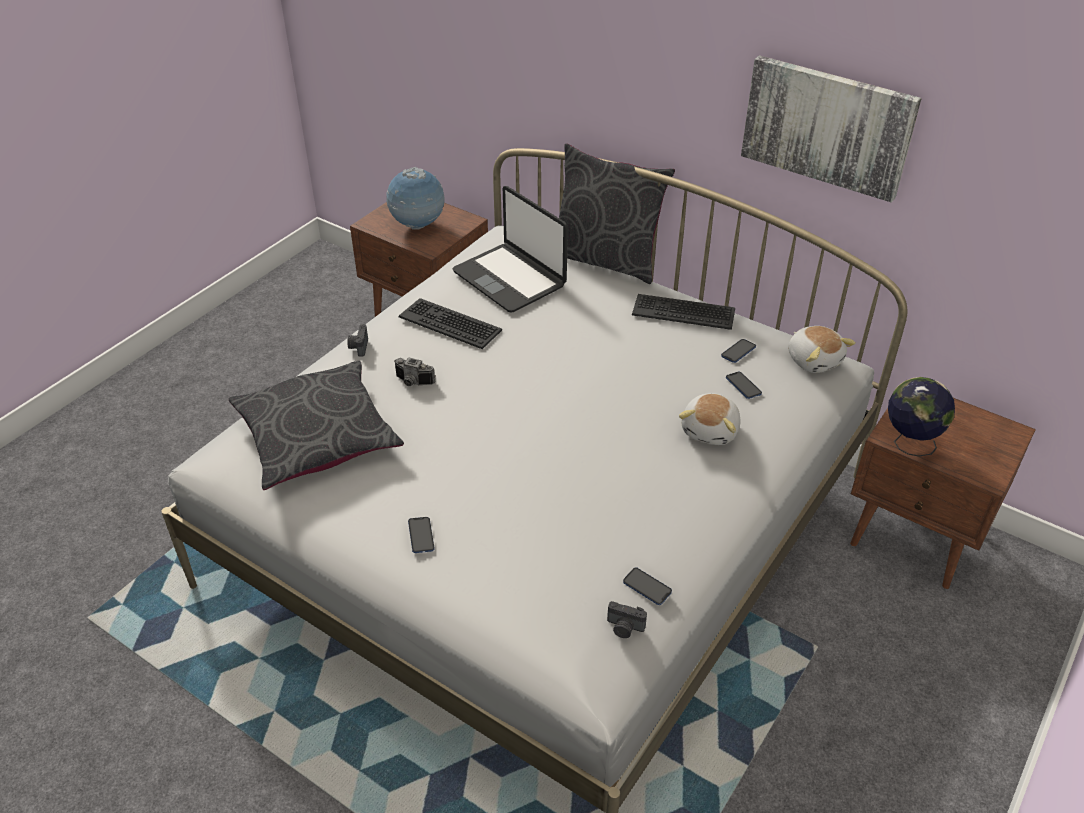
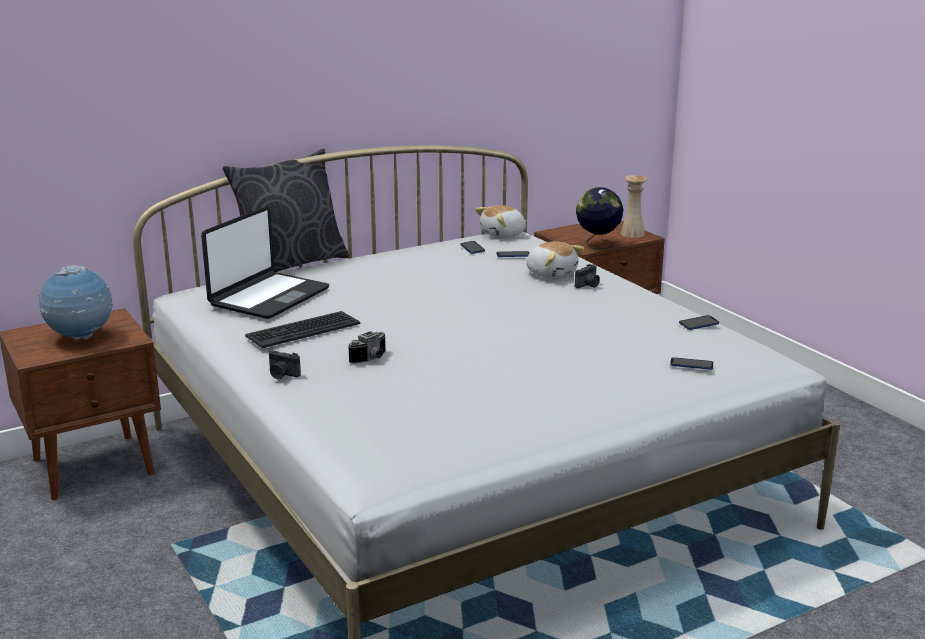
camera: 65 degrees left, 20 degrees down
grey pillow [229,361,404,490] -> none
phone [408,517,435,553] -> phone moved to [670,357,713,370]
laptop [452,186,568,313] -> laptop turned 45 degrees counterclockwise [201,206,329,319]
camera [607,601,647,638] -> camera moved to [575,264,600,288]
keyboard [632,294,735,330] -> none
picture [741,56,921,202] -> none
plush toy [788,326,856,373] -> plush toy turned 150 degrees clockwise [475,205,526,238]
none -> beige vase [620,175,647,238]

